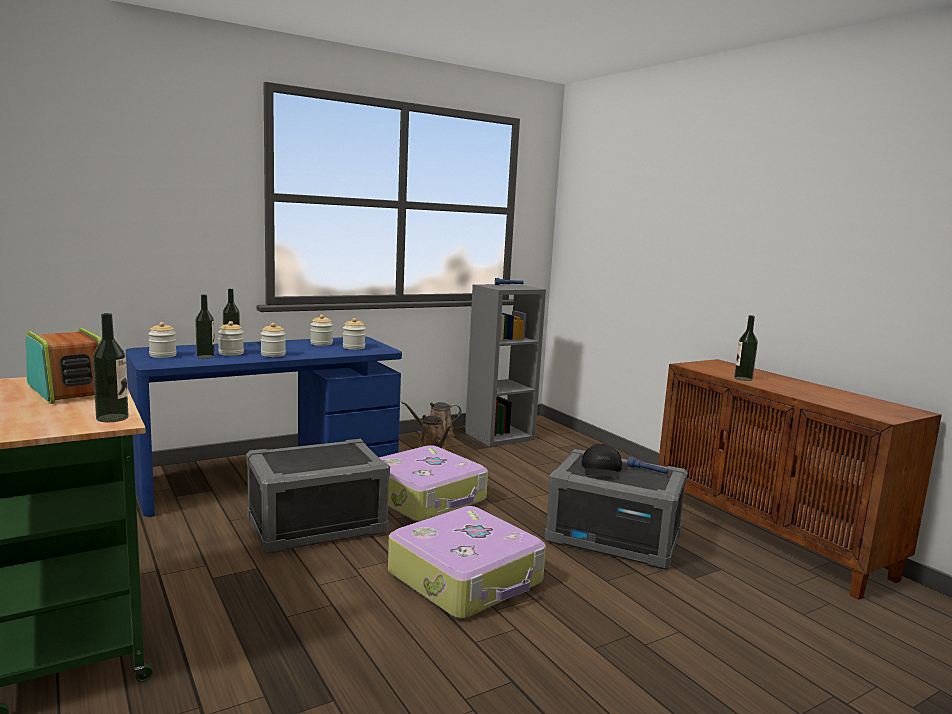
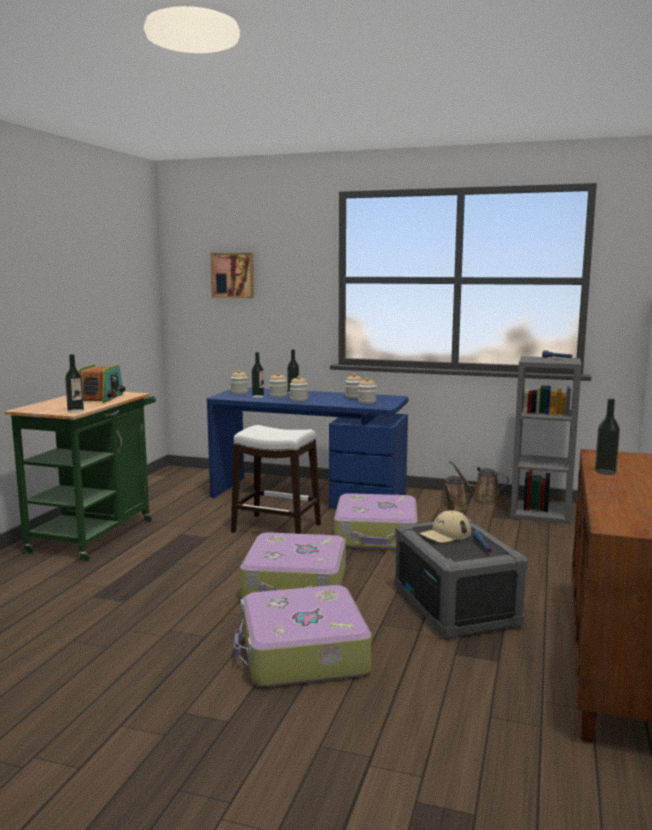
camera: 50 degrees right, 0 degrees up
grey storage box [246,439,390,554] -> white stool [231,425,321,534]
black cap [582,444,622,478] -> beige cap [420,511,471,543]
none -> picture [210,253,254,298]
none -> suitcase [234,585,371,687]

